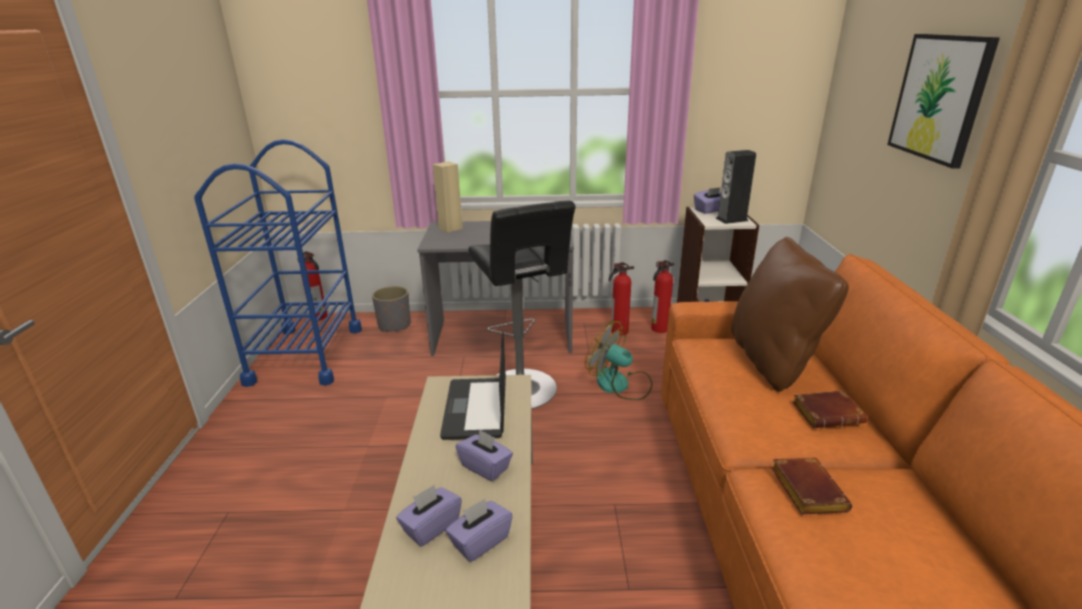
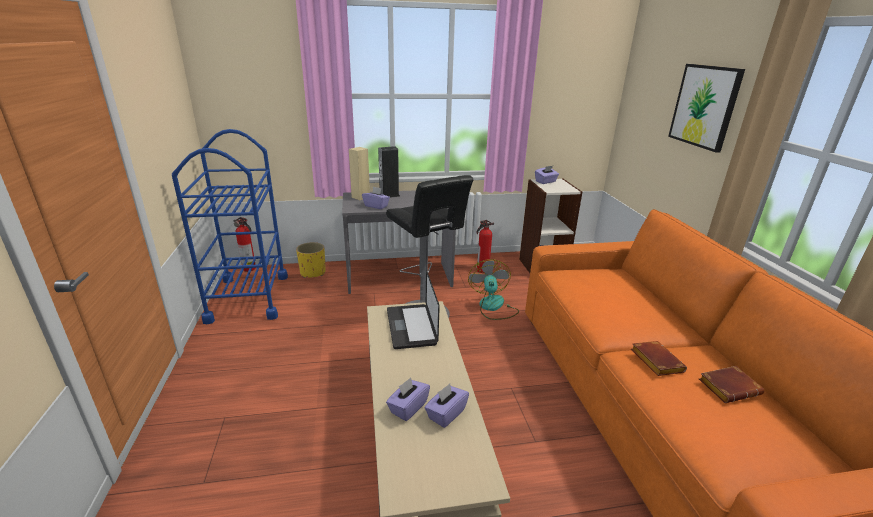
camera: 10 degrees left, 0 degrees up
grey planter [372,286,411,332] -> yellow planter [296,242,326,278]
purple tissue box [456,430,513,481] -> purple tissue box moved to [362,187,390,209]
fan [585,321,652,400] -> fan turned 60 degrees clockwise [468,259,519,320]
fire extinguisher [651,260,674,333] -> none
speaker [716,150,756,224] -> speaker moved to [378,146,400,198]
brown pillow [731,237,849,392] -> none
brown book [792,390,868,428] -> brown book moved to [699,366,764,403]

